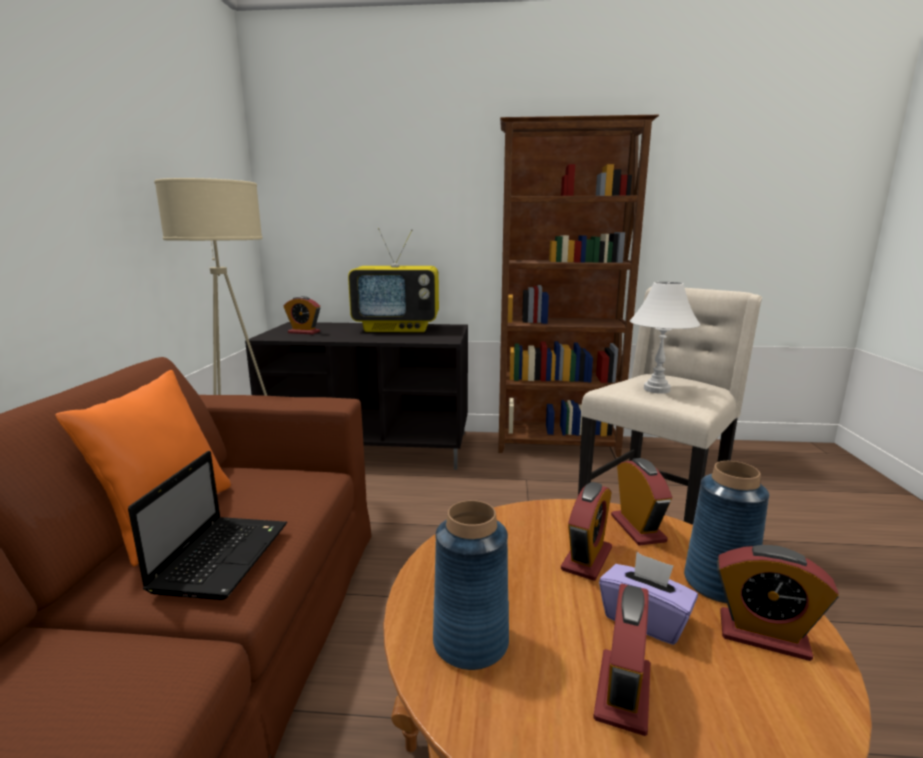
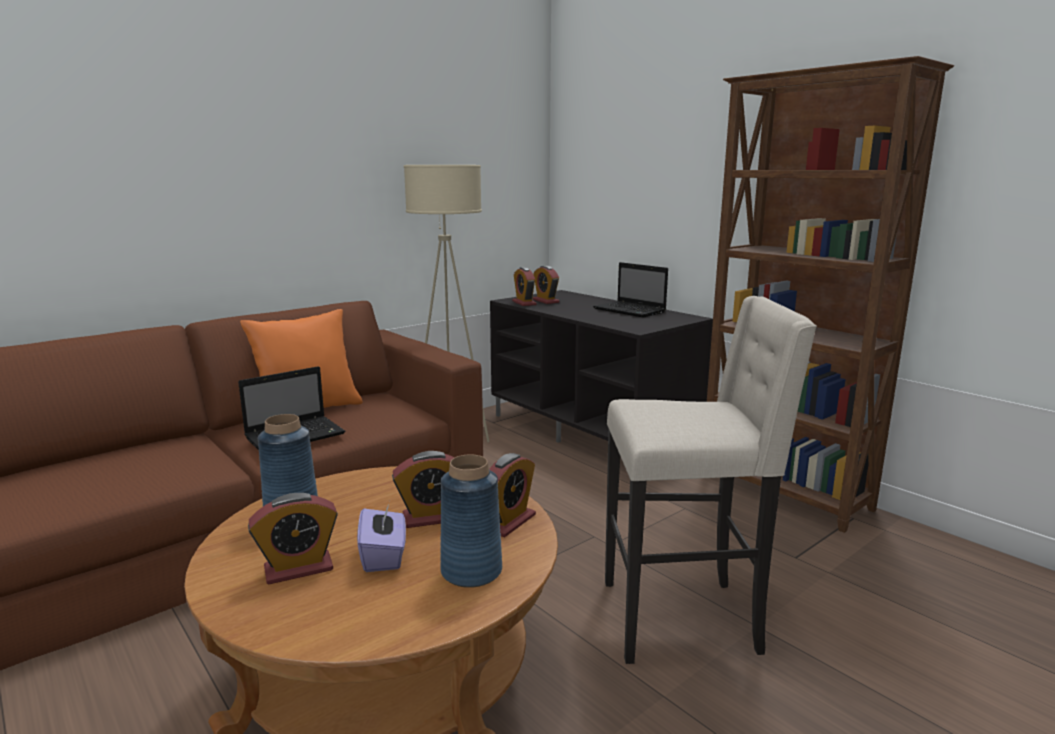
camera: 45 degrees right, 0 degrees up
television [348,228,439,332] -> laptop [593,262,668,318]
white table lamp [630,282,700,394] -> none
alarm clock [717,545,839,661] -> alarm clock moved to [512,267,537,306]

